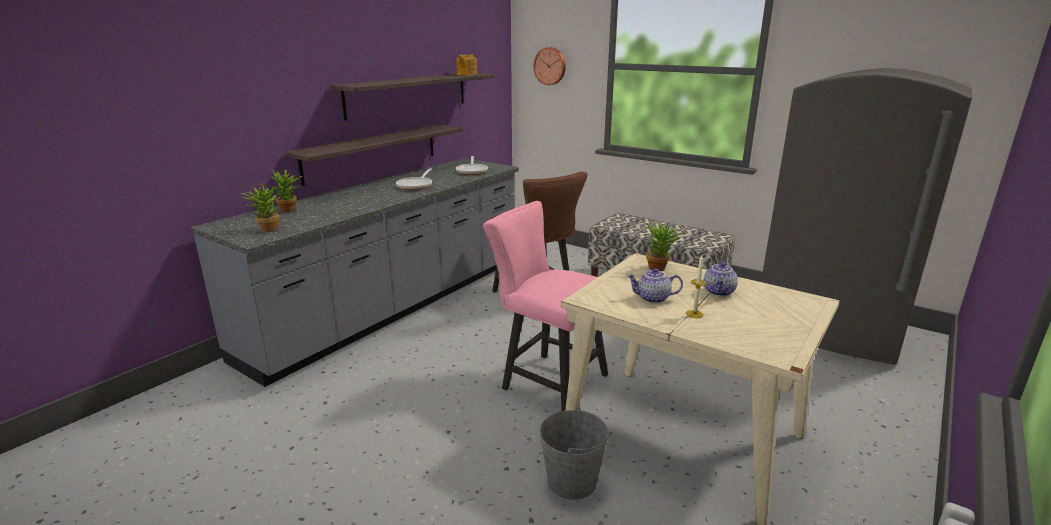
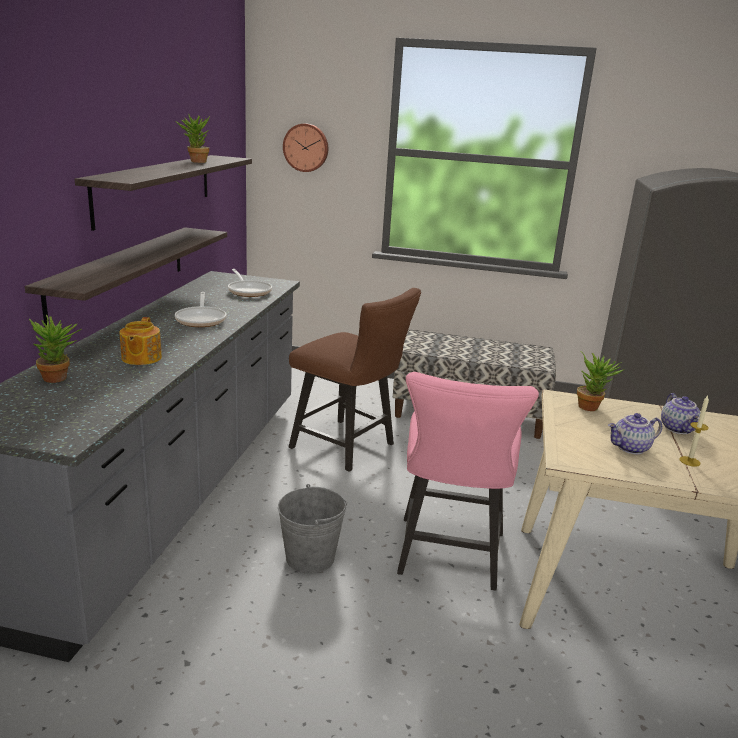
camera: 25 degrees left, 0 degrees up
potted plant [241,182,279,232] -> potted plant moved to [175,113,210,163]
teapot [456,54,477,75] -> teapot moved to [119,317,162,365]
pink chair [483,201,608,411] -> pink chair turned 90 degrees counterclockwise [397,372,539,591]
grey bucket [539,407,610,500] -> grey bucket moved to [278,484,347,574]

